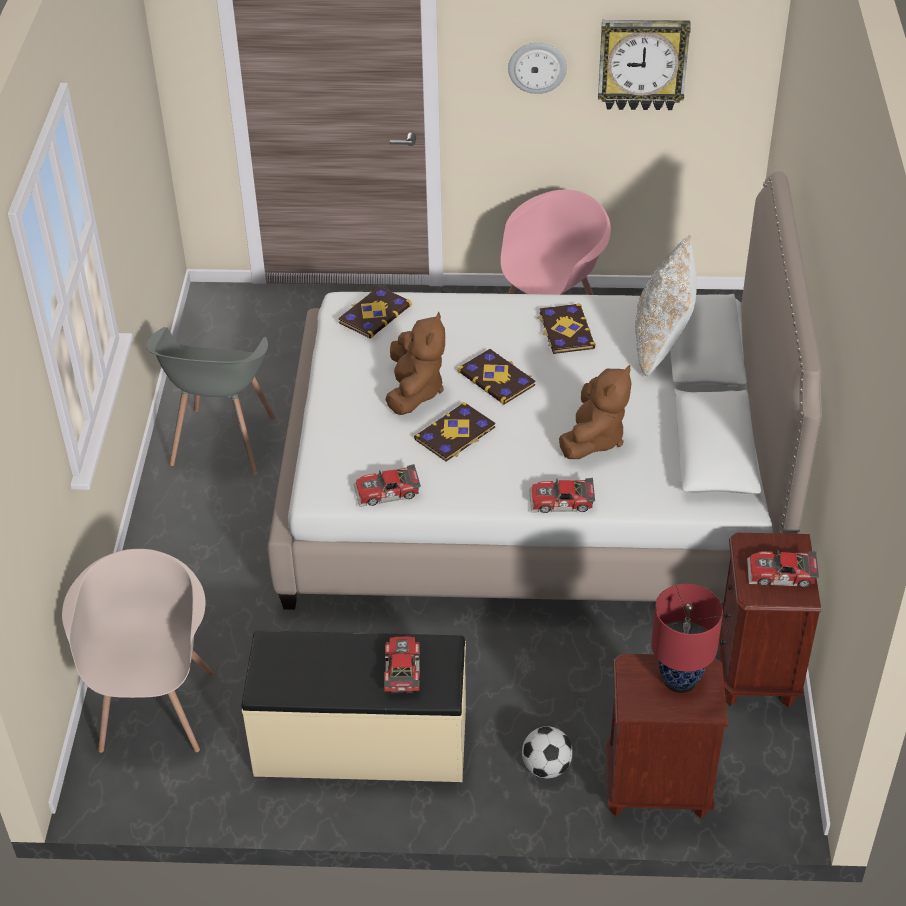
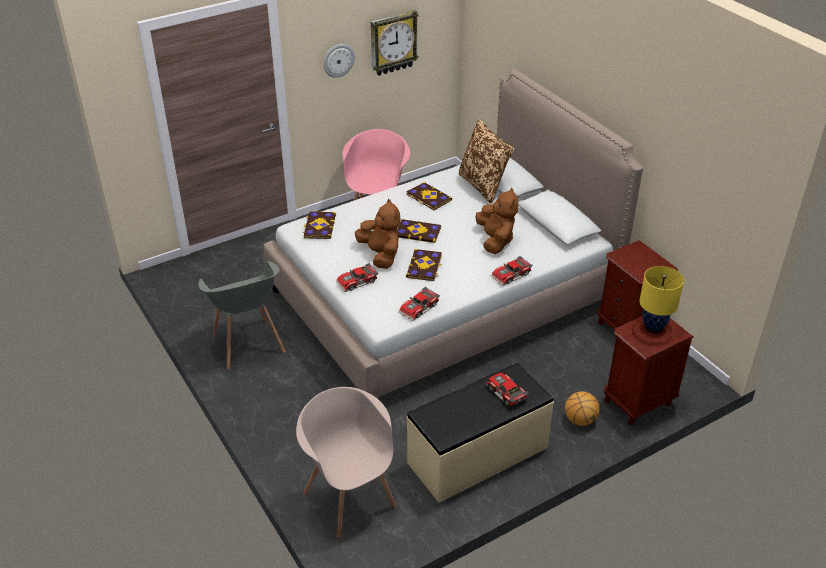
camera: 35 degrees left, 5 degrees down
football [522,726,573,779] -> basketball [565,391,600,426]
white pillow [635,235,697,377] -> brown pillow [459,119,514,203]
red table lamp [651,584,723,693] -> yellow table lamp [639,266,684,333]
toy car [747,550,819,587] -> toy car moved to [336,263,378,292]

